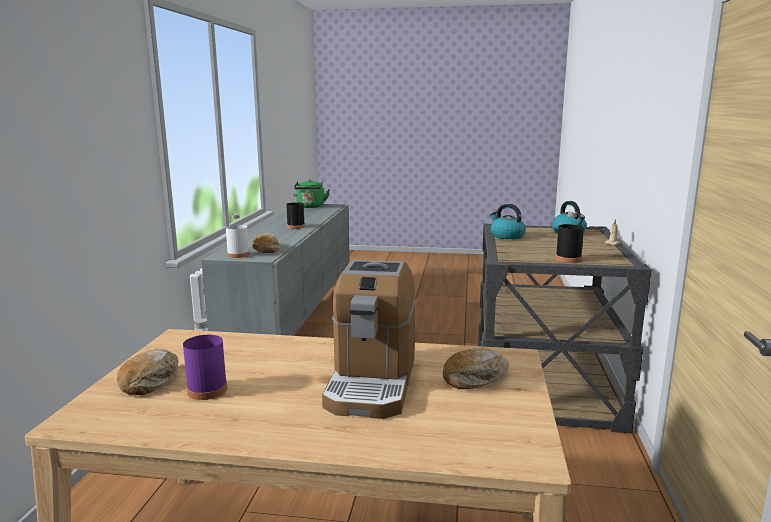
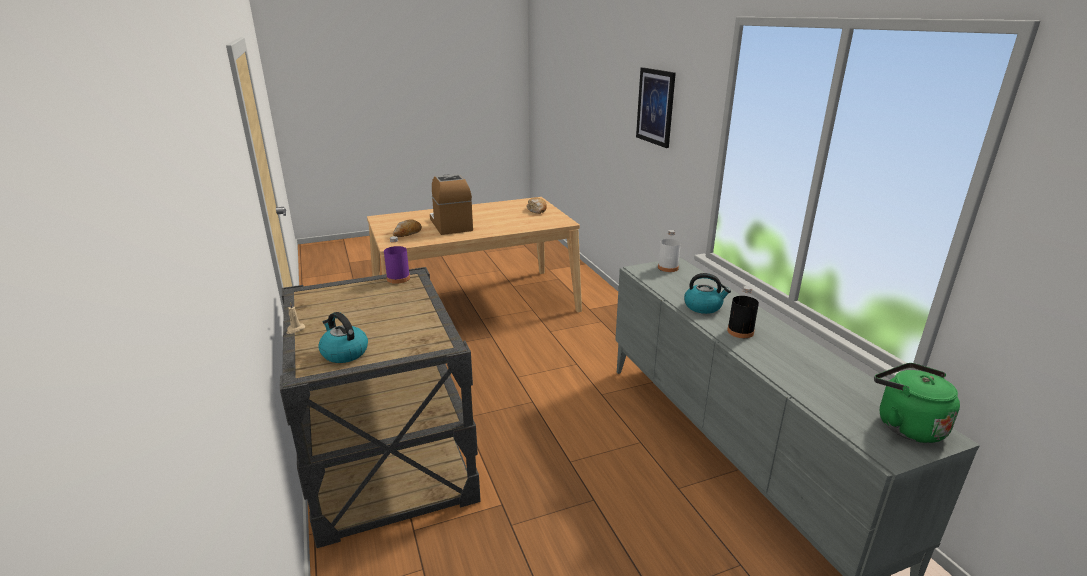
camera: 150 degrees right, 10 degrees up
purple bottle [183,318,227,400] -> purple bottle moved to [384,236,410,284]
bread [252,233,280,253] -> none
kettle [490,204,526,239] -> kettle moved to [684,273,731,314]
black bottle [556,212,584,263] -> none
none -> picture [636,67,676,148]

